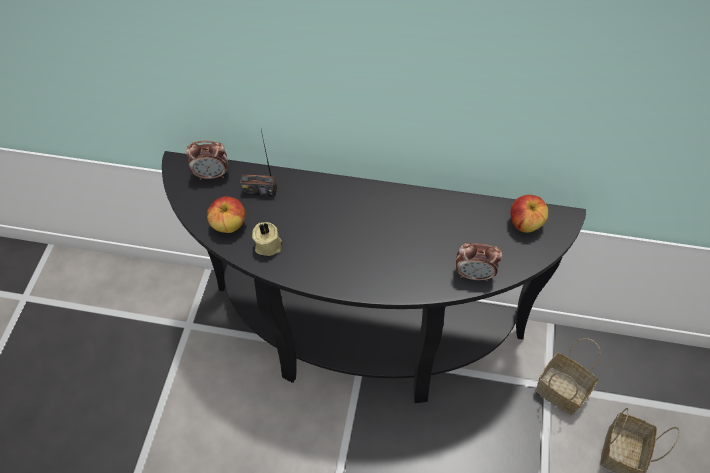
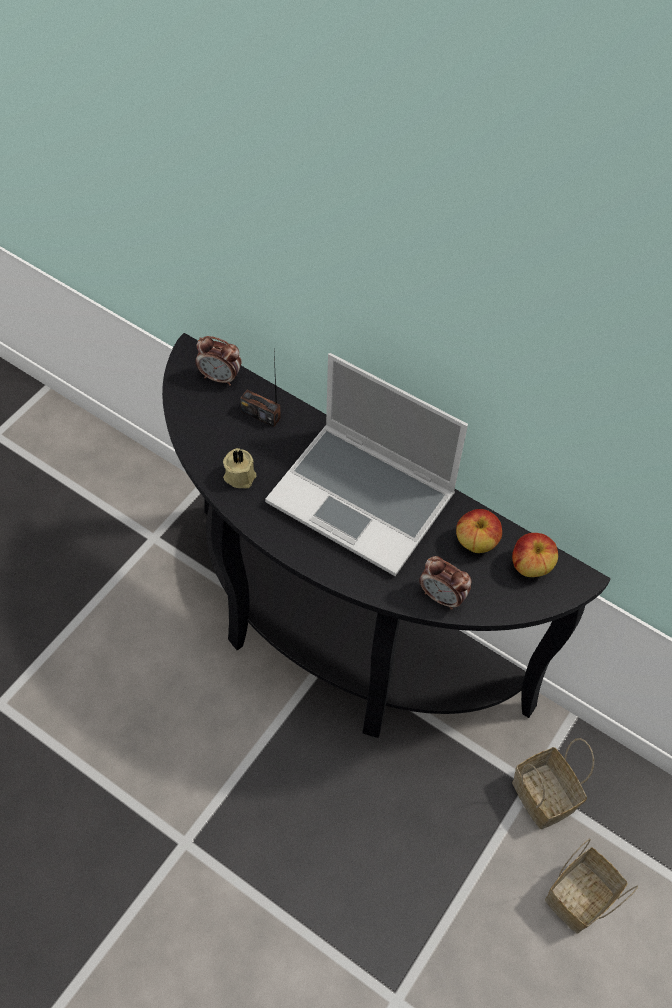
camera: 20 degrees right, 0 degrees up
apple [207,196,246,233] -> apple moved to [456,509,502,553]
none -> laptop [265,353,468,576]

